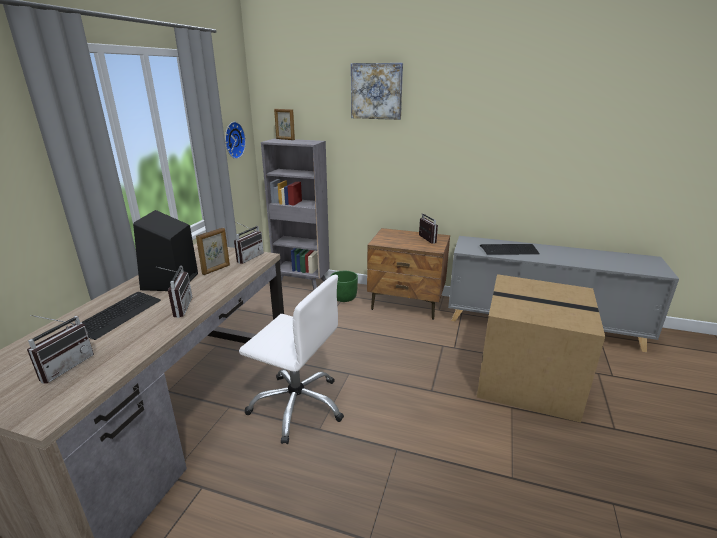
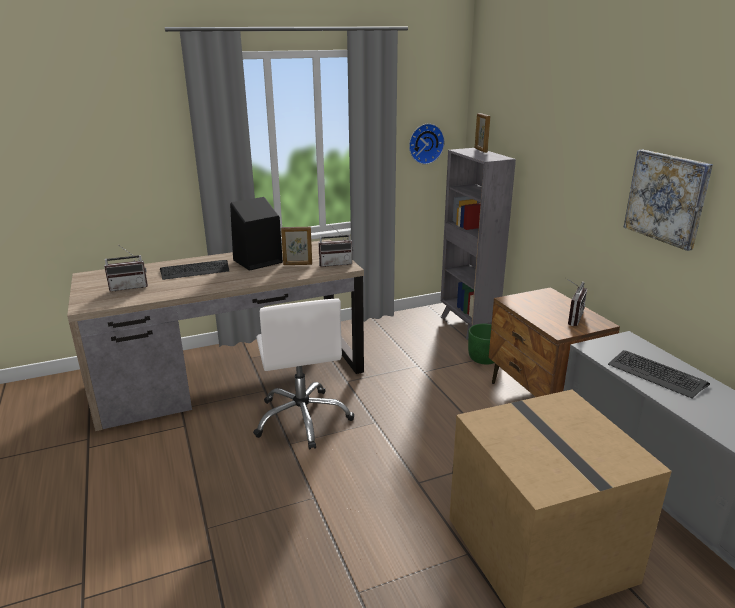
camera: 50 degrees right, 0 degrees up
radio [156,266,192,318] -> none
picture [351,63,403,120] -> picture moved to [624,150,713,251]

